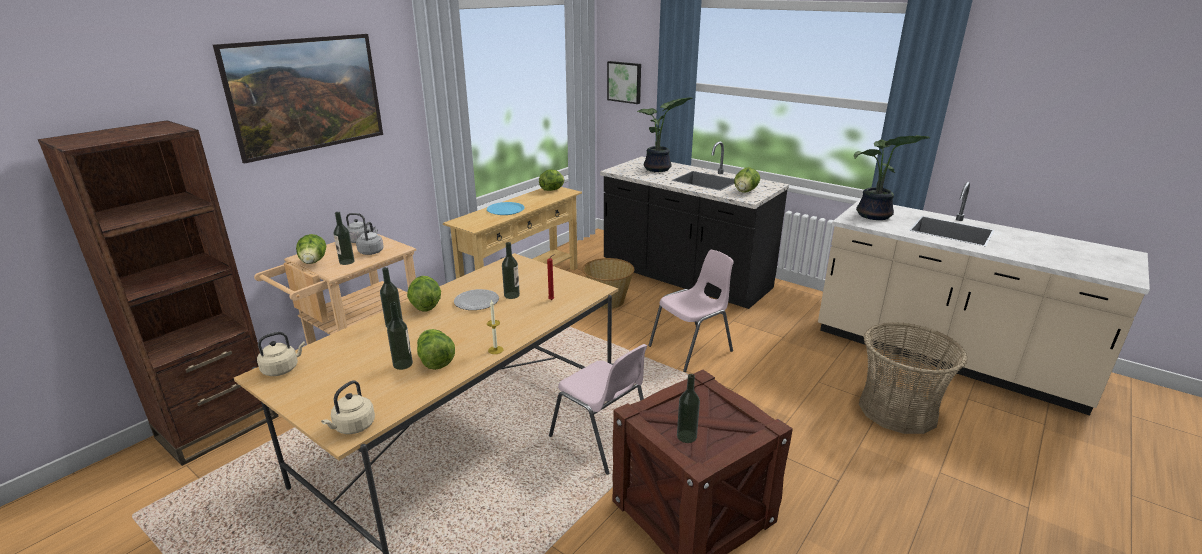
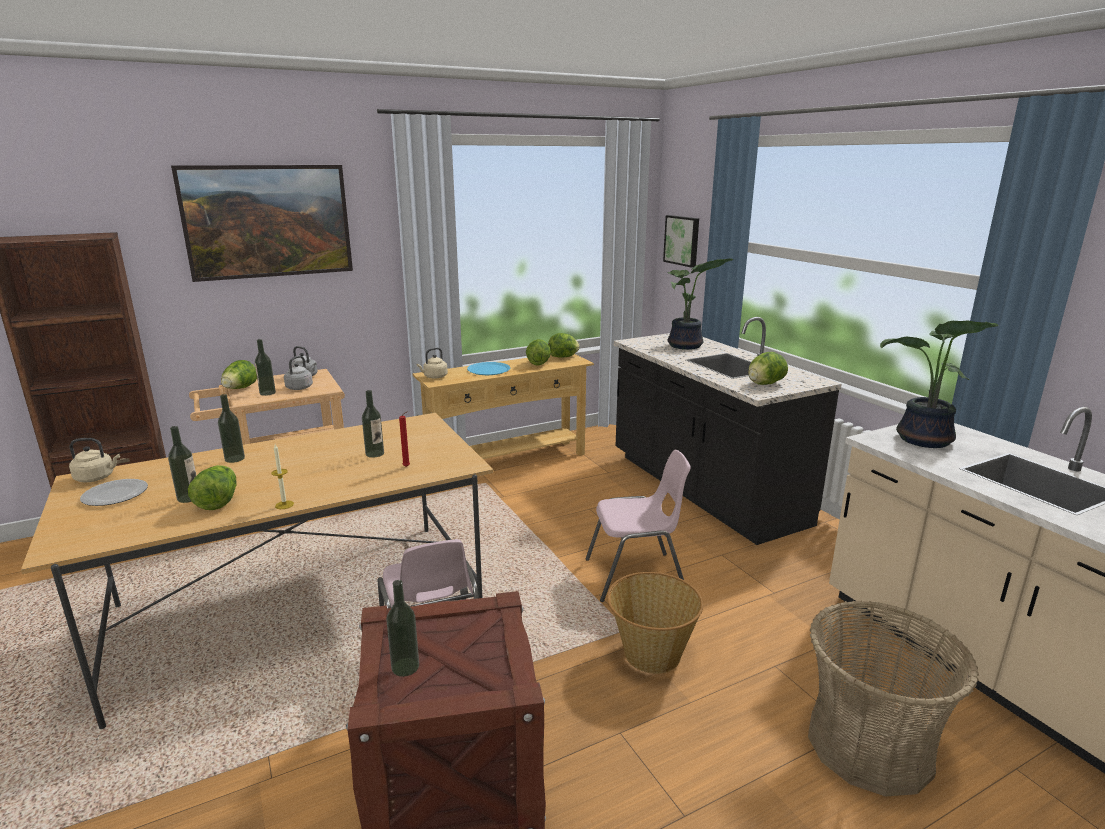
camera: 25 degrees right, 5 degrees down
beige kettle [321,381,375,434] -> beige kettle moved to [417,348,448,379]
lettuce [407,276,441,311] -> lettuce moved to [526,339,551,366]
plate [454,289,499,310] -> plate moved to [80,479,148,506]
basket [582,258,634,309] -> basket moved to [607,572,703,674]

